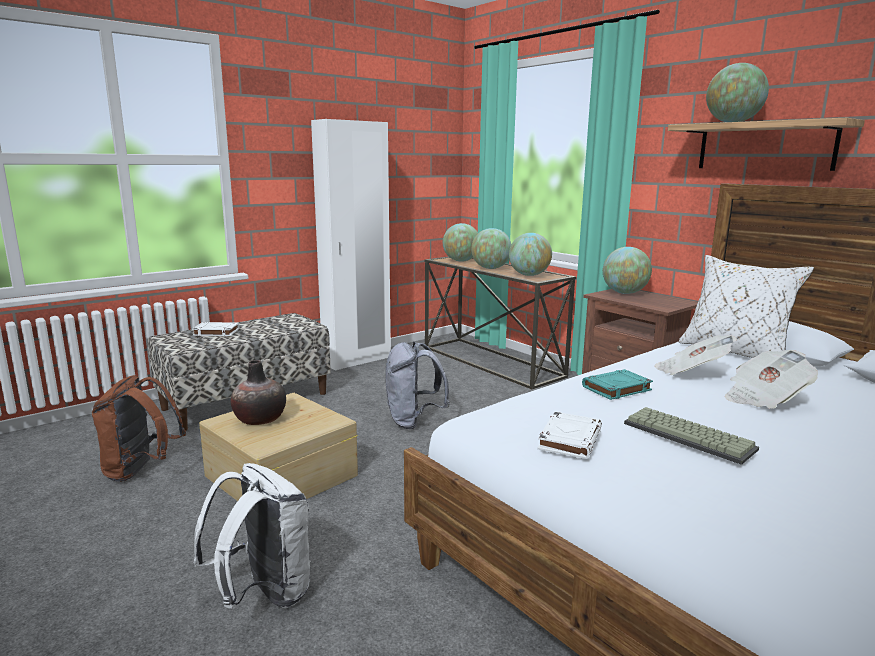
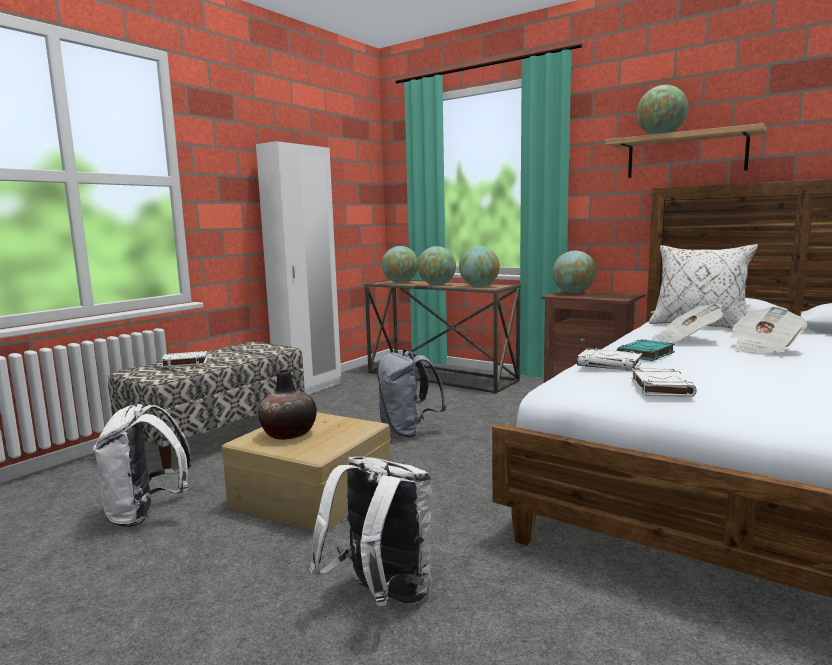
camera: 15 degrees left, 5 degrees down
brown backpack [92,375,186,482] -> white backpack [93,404,192,527]
keyboard [624,407,759,465] -> none
none -> white book [577,348,642,371]

